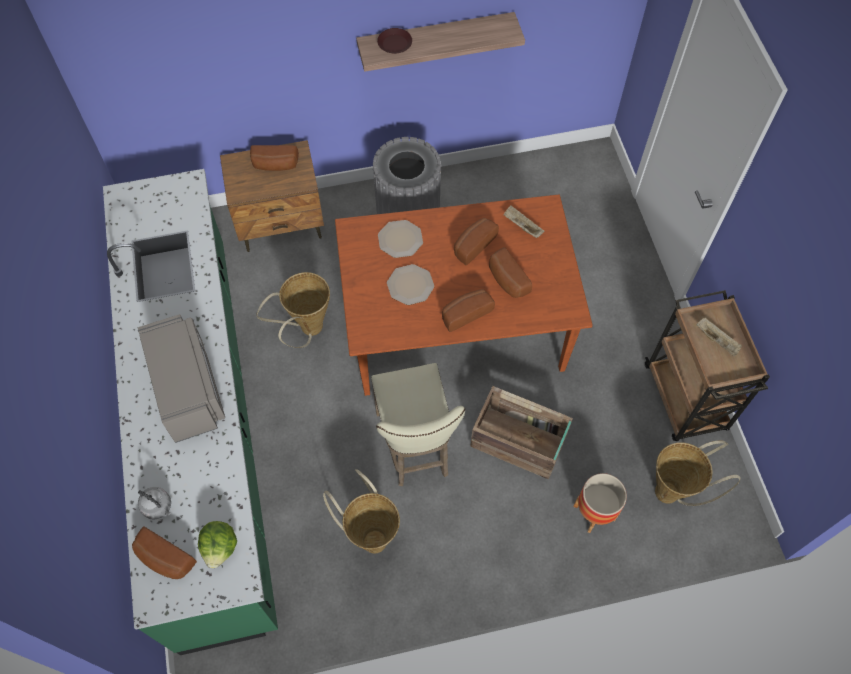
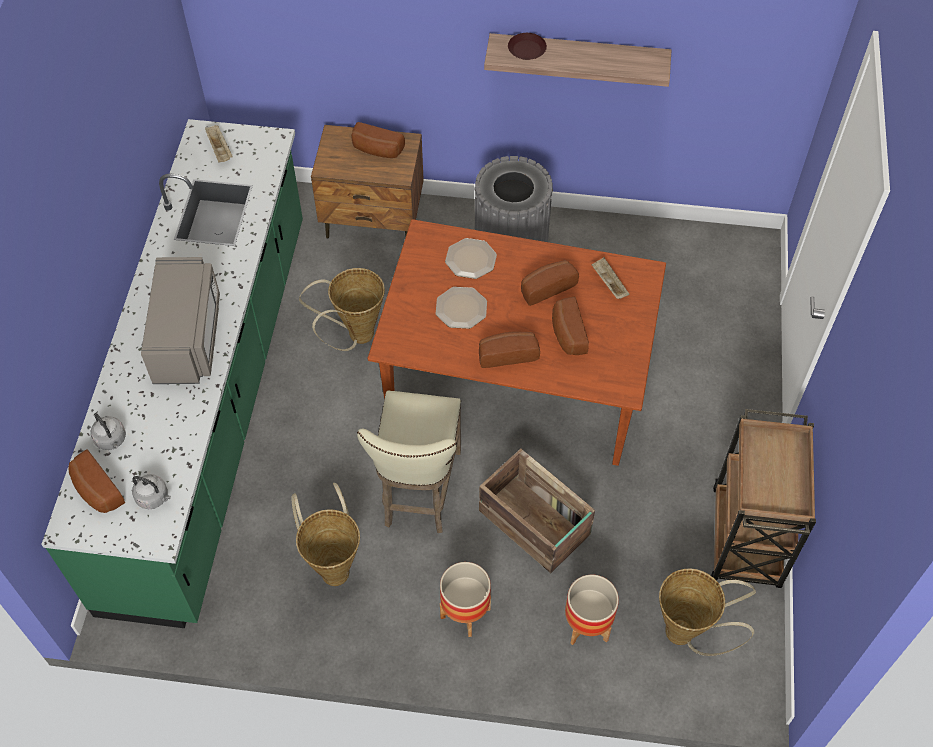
camera: 20 degrees right, 5 degrees down
lettuce [198,521,237,568] -> grey kettle [132,474,171,509]
beige tray [696,318,742,356] -> beige tray moved to [205,125,232,163]
none -> planter [440,562,491,637]

